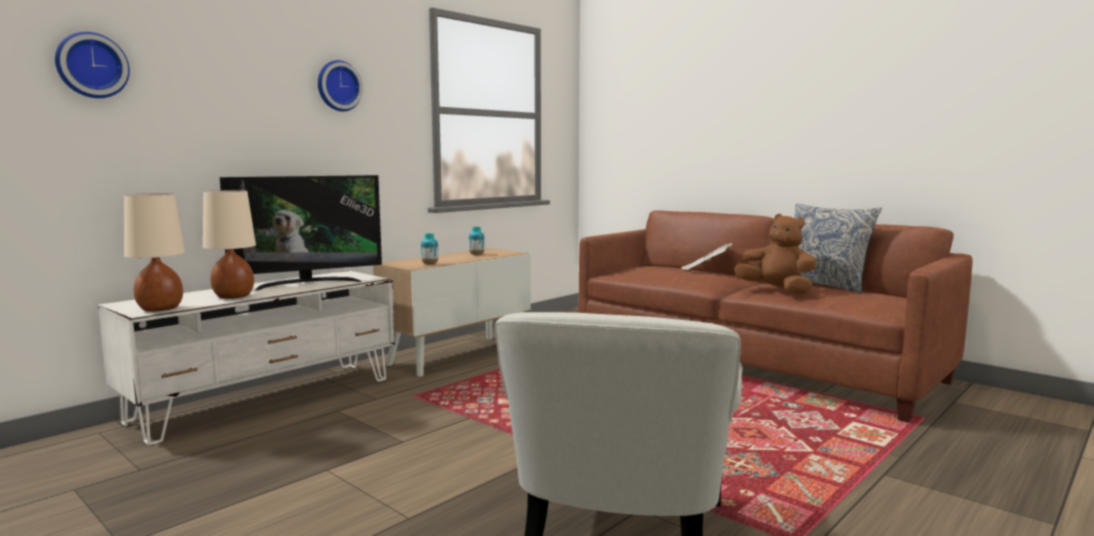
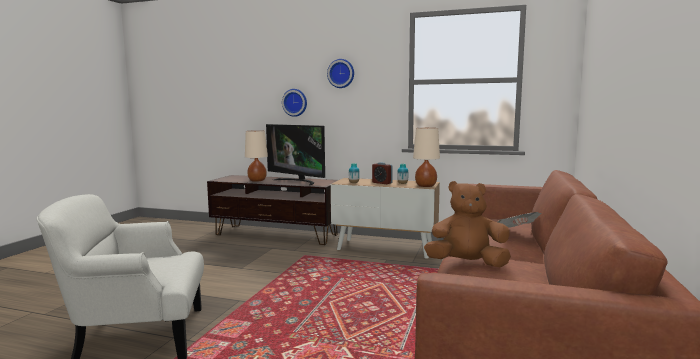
camera: 65 degrees right, 0 degrees up
wall clock [55,32,130,98] -> wall clock moved to [282,89,307,117]
white tv stand [98,270,395,445] -> brown tv stand [207,175,338,245]
beige table lamp [124,193,185,312] -> beige table lamp moved to [413,128,440,187]
brown plush toy [734,214,817,295] -> brown plush toy turned 105 degrees counterclockwise [424,181,511,268]
pillow [794,203,882,294] -> none
none -> alarm clock [372,162,393,184]

